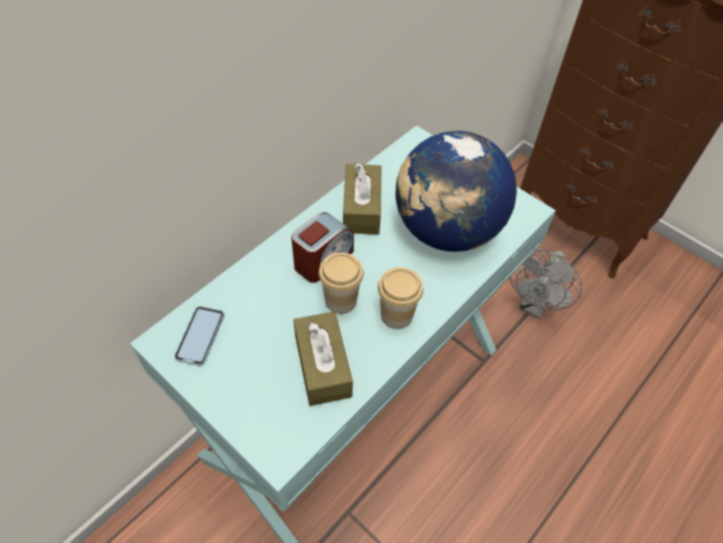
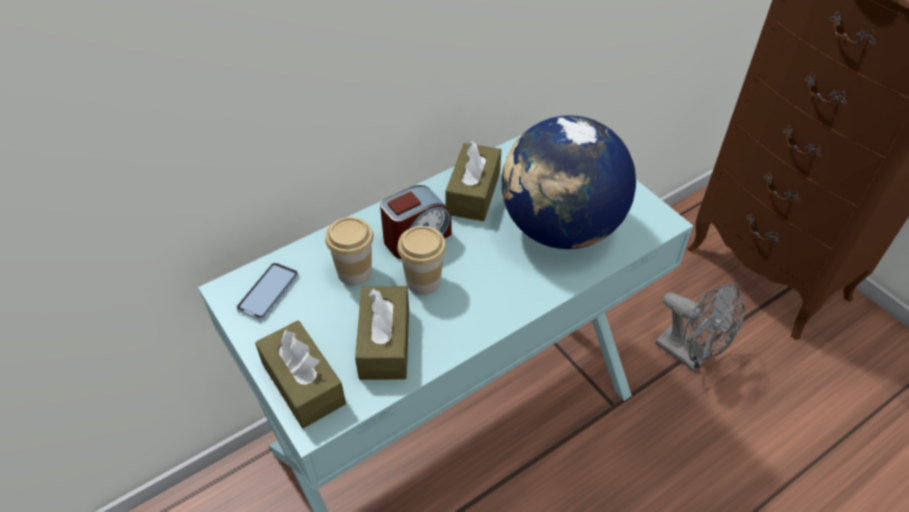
camera: 15 degrees right, 5 degrees down
cup [378,267,423,329] -> cup moved to [325,217,374,286]
grey fan [510,249,582,319] -> grey fan turned 90 degrees counterclockwise [655,283,745,372]
none -> brown tissue box [255,320,346,429]

